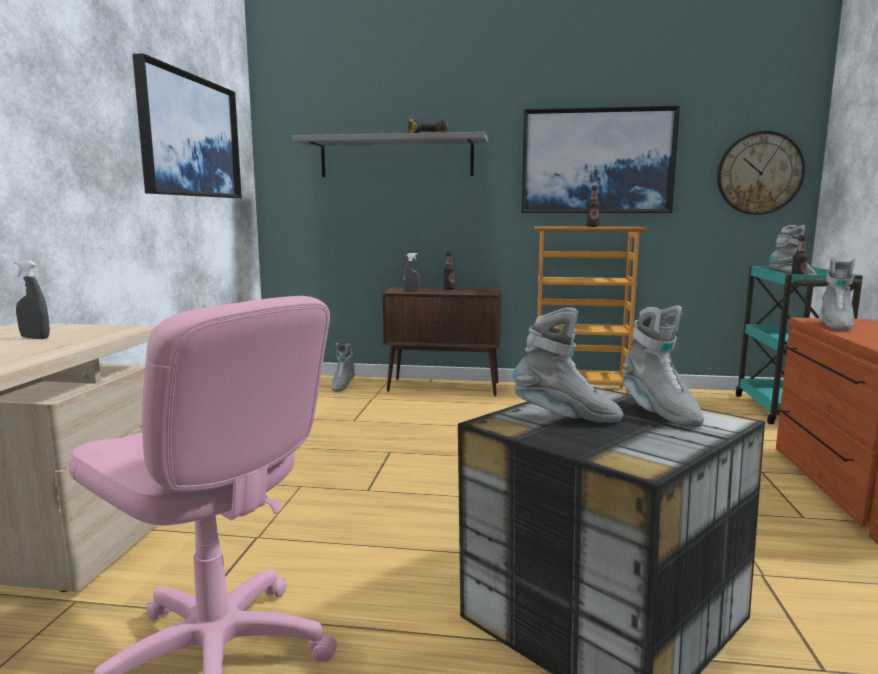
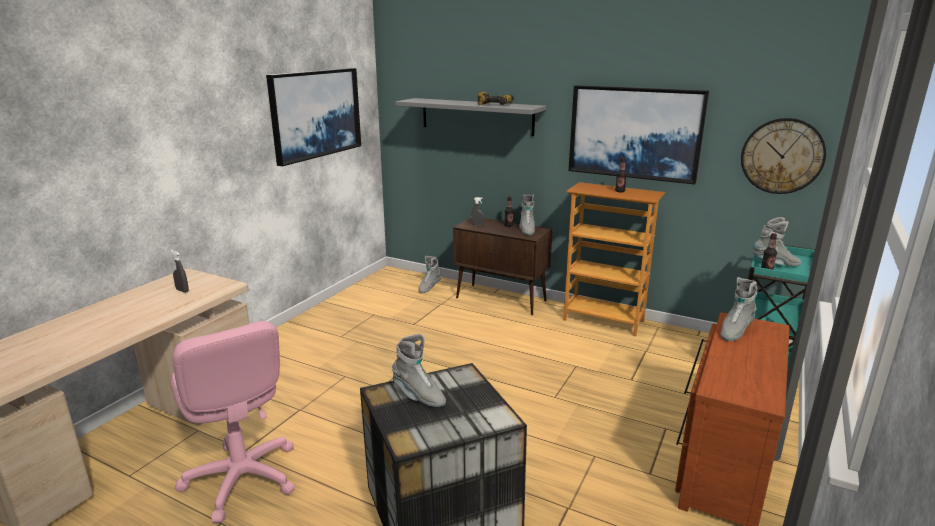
camera: 20 degrees right, 10 degrees up
grey boot [623,305,704,427] -> grey boot moved to [519,194,535,235]

